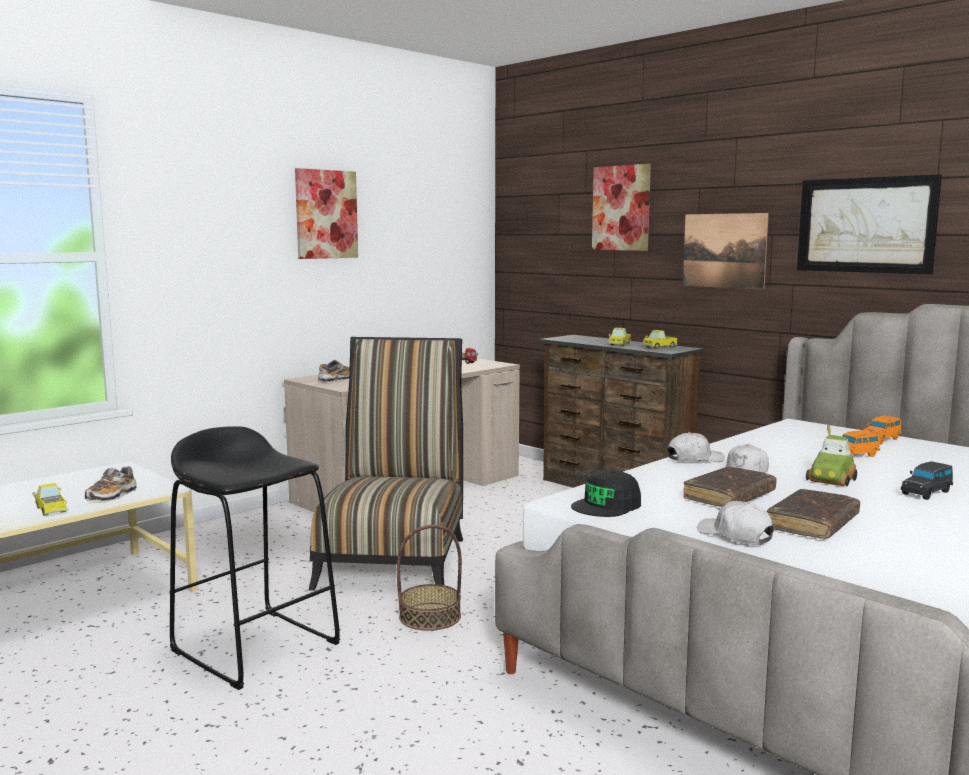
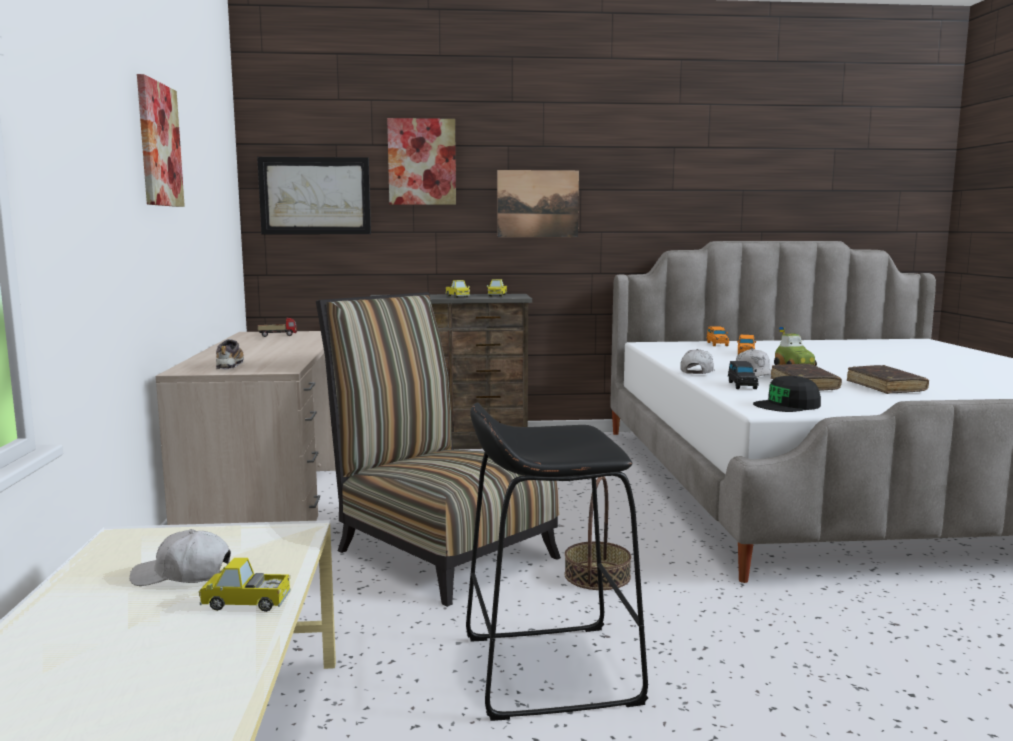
camera: 50 degrees left, 0 degrees up
shoe [85,466,137,501] -> none
black cap [571,470,641,517] -> black cap turned 75 degrees clockwise [753,376,821,412]
white cap [697,501,774,545] -> white cap moved to [130,529,231,586]
picture [797,174,942,274] -> picture moved to [257,157,371,234]
black toy car [901,461,953,500] -> black toy car moved to [728,361,758,389]

